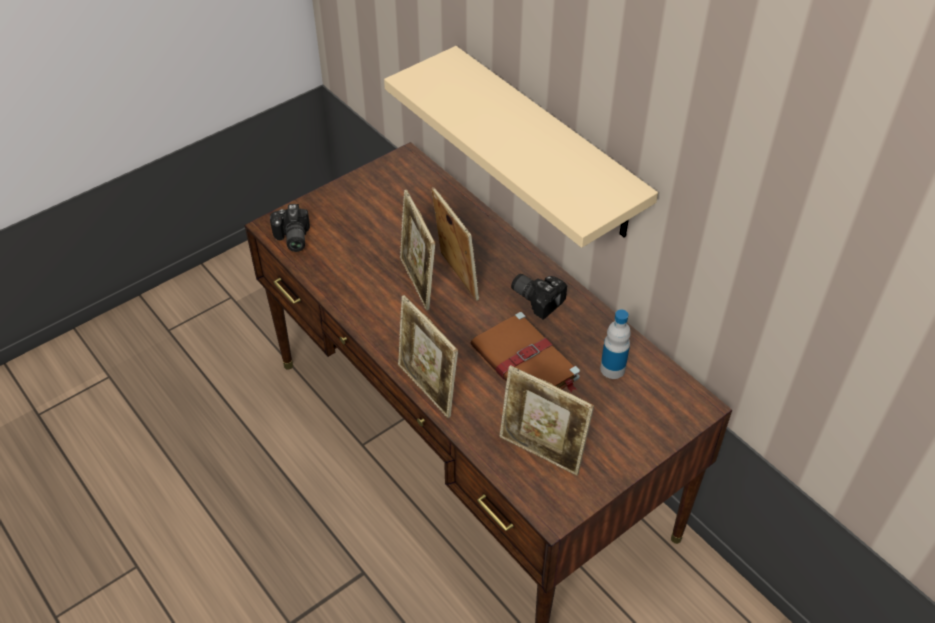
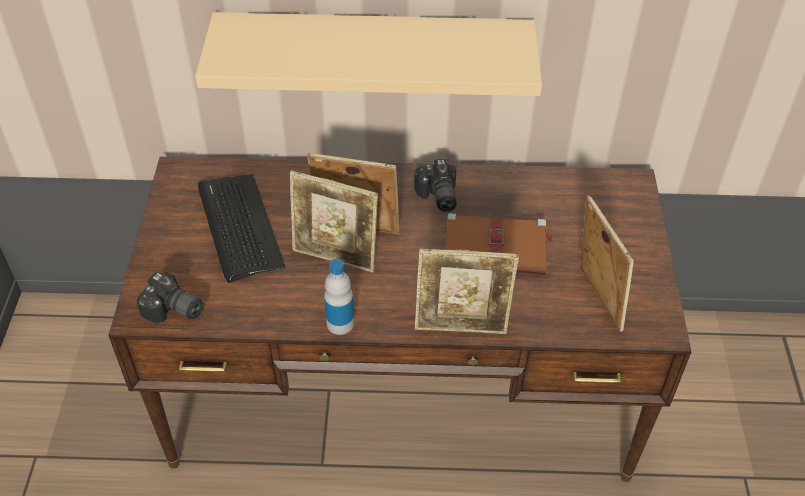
camera: 50 degrees left, 0 degrees up
picture frame [500,365,594,476] -> picture frame turned 90 degrees counterclockwise [580,195,634,332]
camera [511,274,567,319] -> camera turned 90 degrees counterclockwise [414,159,457,212]
bottle [600,310,631,379] -> bottle moved to [324,259,354,335]
none -> keyboard [198,174,285,283]

